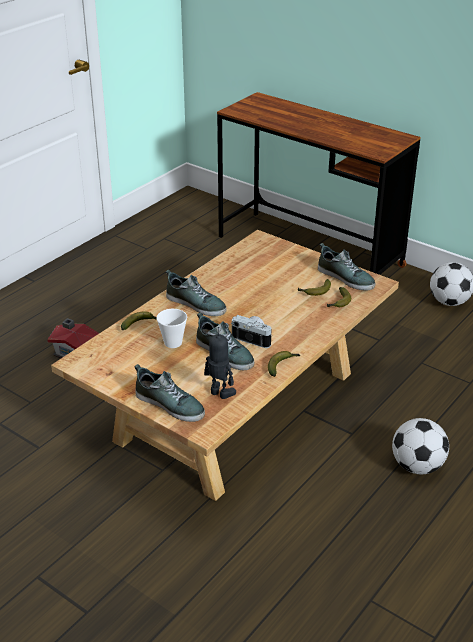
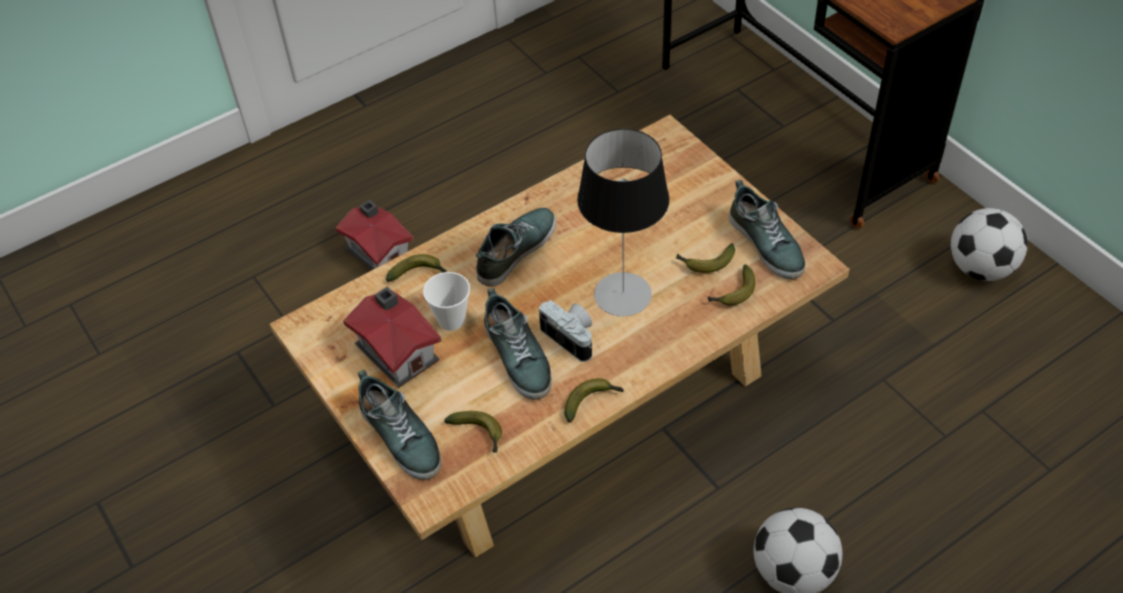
camera: 20 degrees right, 15 degrees up
shoe [166,270,227,316] -> shoe turned 105 degrees counterclockwise [476,208,556,287]
toy robot [204,327,236,399] -> banana [444,411,502,453]
none -> toy house [343,287,442,388]
none -> table lamp [577,129,669,316]

